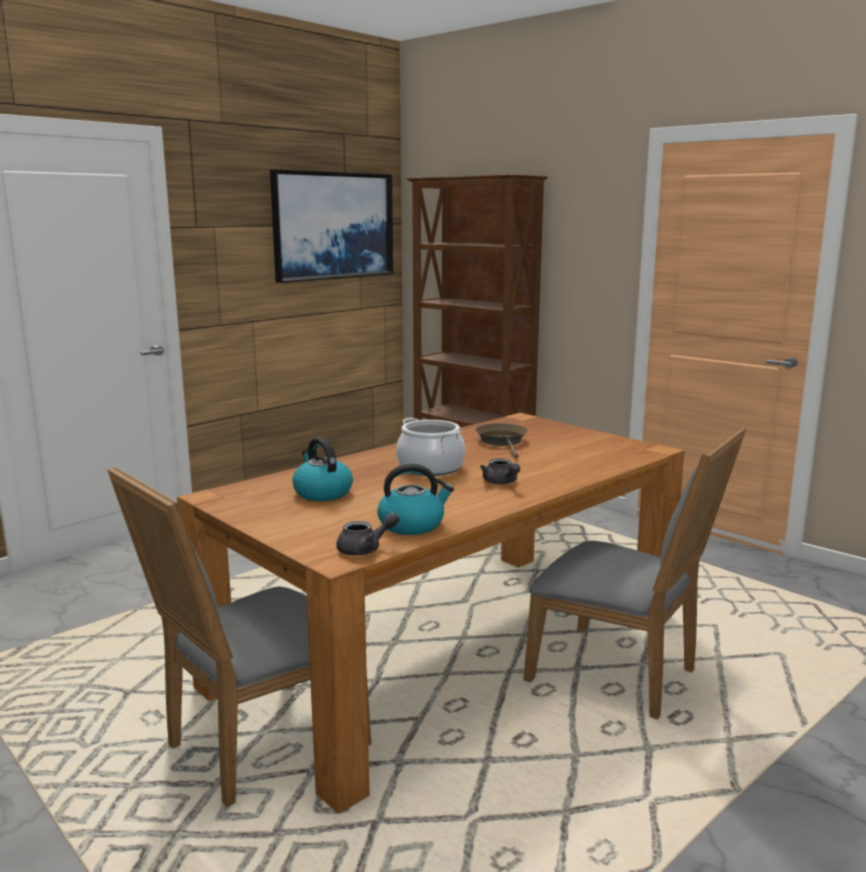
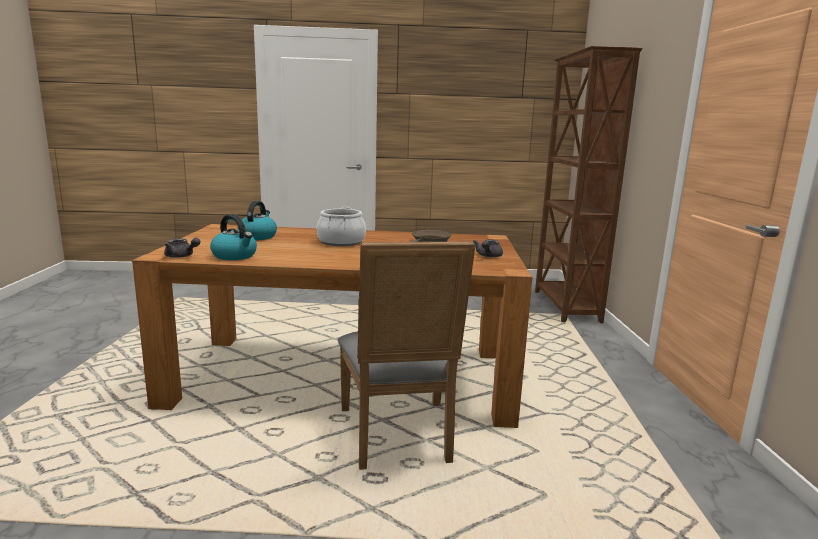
camera: 45 degrees right, 0 degrees up
grey chair [108,467,371,807] -> none
picture [270,169,393,283] -> none
grey teapot [480,458,520,484] -> grey teapot moved to [473,239,503,258]

